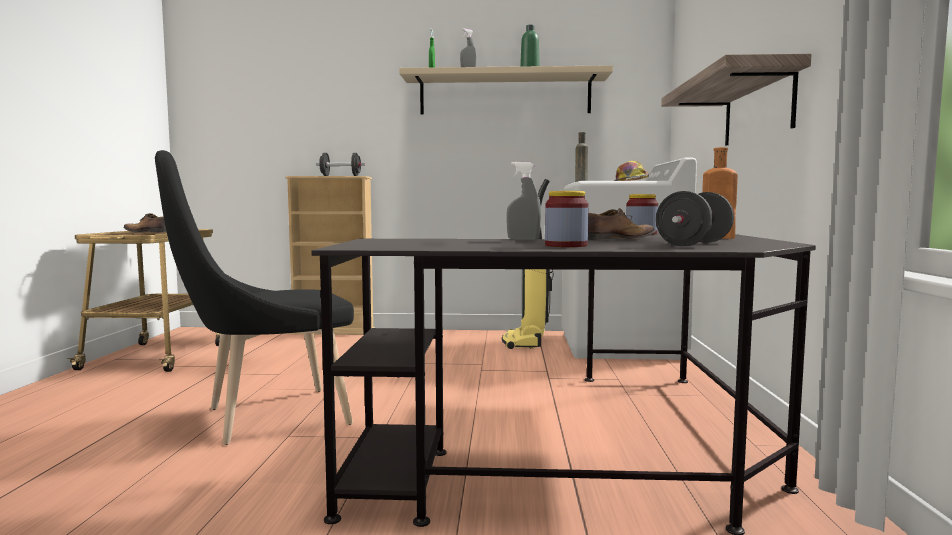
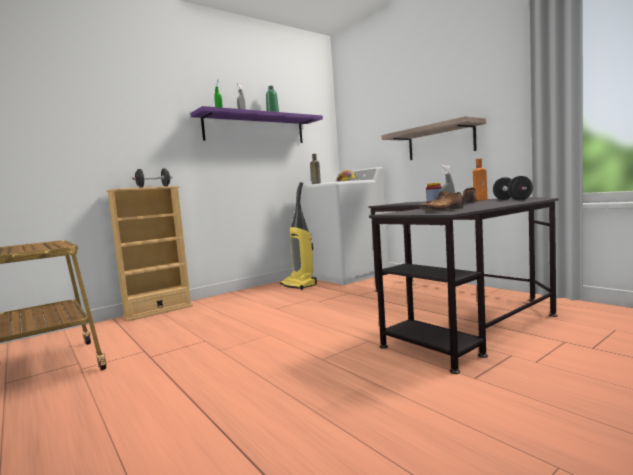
camera: 40 degrees left, 0 degrees up
shoe [123,213,167,233] -> shoe moved to [419,191,464,211]
black chair [155,150,354,445] -> none
beige shelf [399,65,613,115] -> purple shelf [191,106,323,143]
jar [545,191,588,247] -> none

